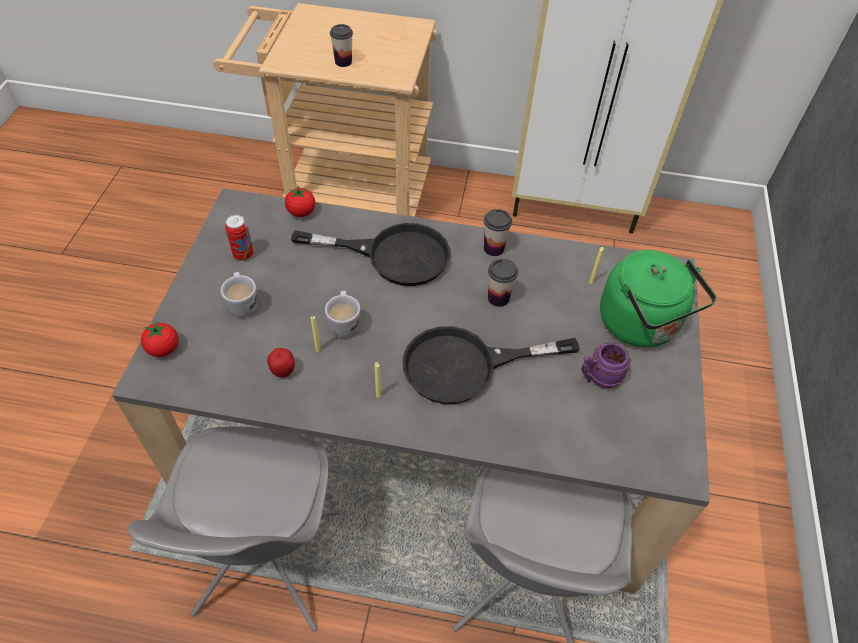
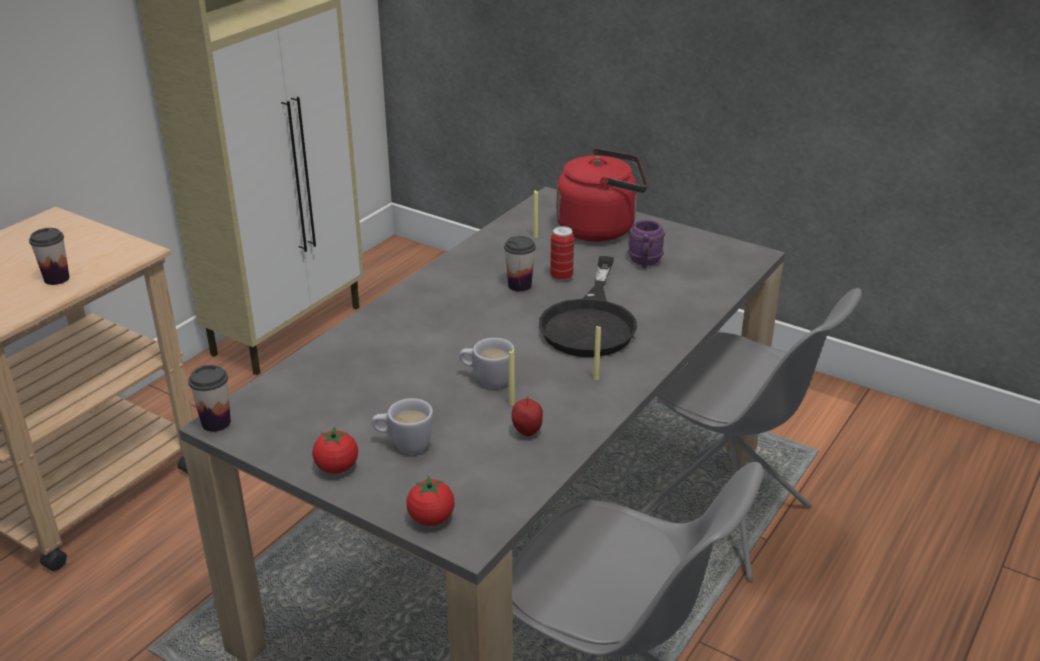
camera: 65 degrees left, 20 degrees down
can [225,215,254,261] -> can moved to [550,226,574,281]
tomato [285,186,315,217] -> tomato moved to [312,426,358,474]
black frying pan [291,223,450,286] -> none
cup [484,209,512,256] -> cup moved to [188,365,231,432]
green kettle [600,250,717,347] -> red kettle [556,148,648,242]

